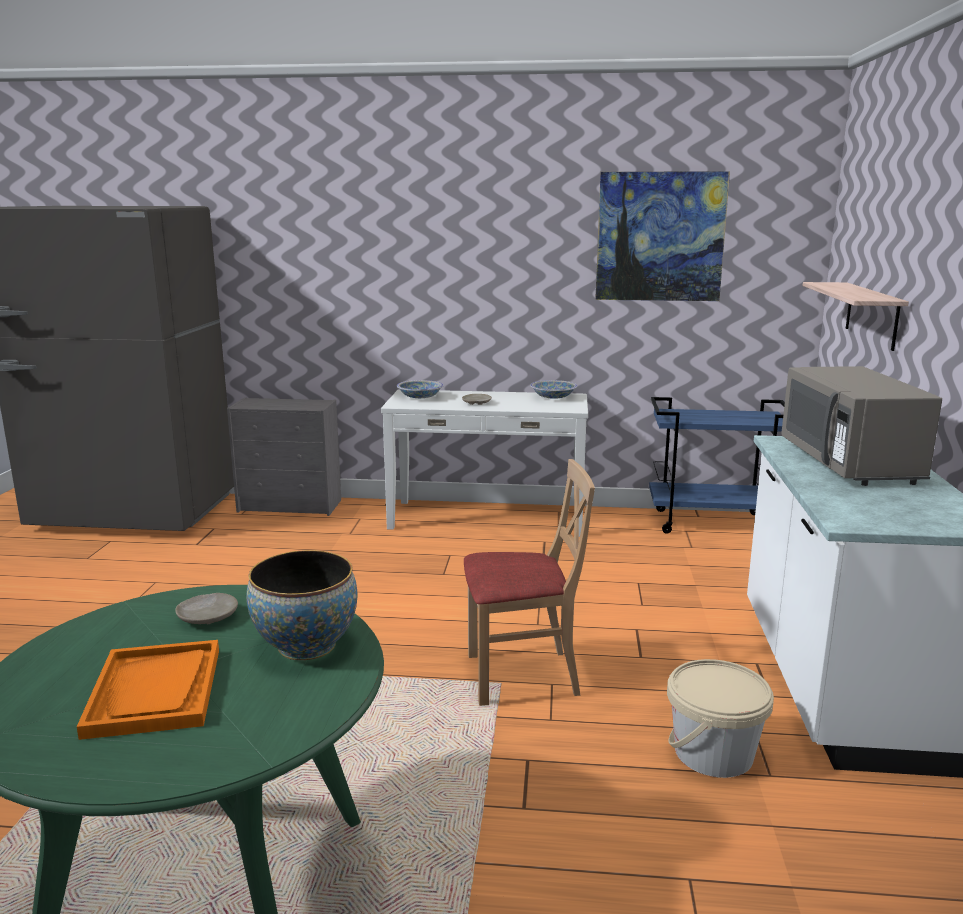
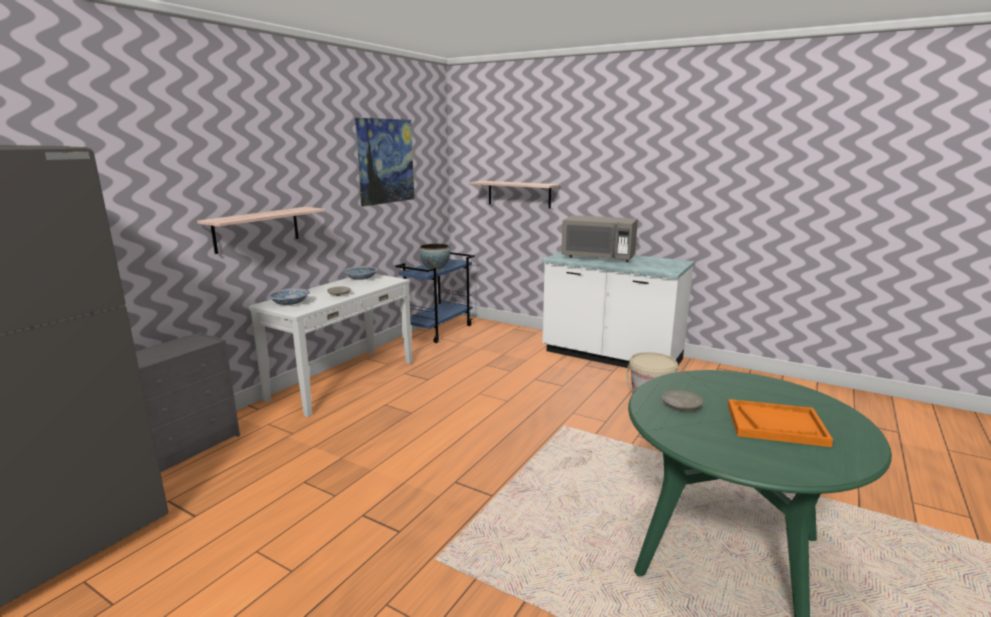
camera: 65 degrees left, 0 degrees up
bowl [247,550,357,660] -> bowl moved to [419,244,450,271]
beige chair [464,459,595,706] -> none
none -> shelf [197,207,325,254]

